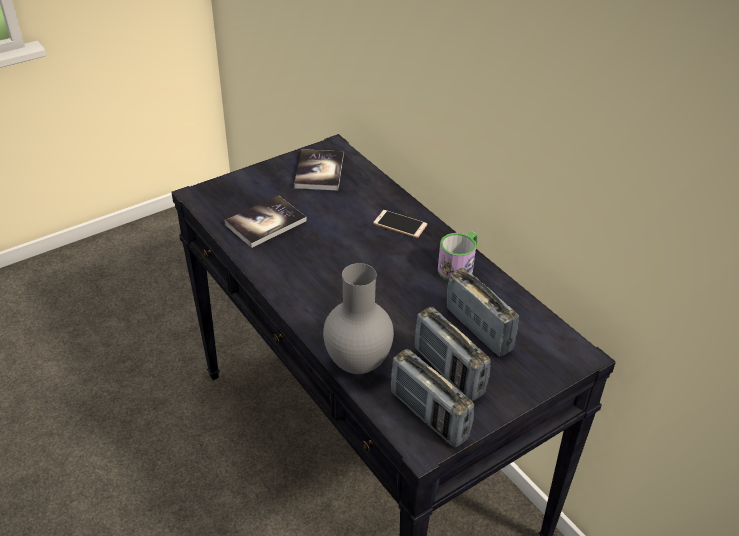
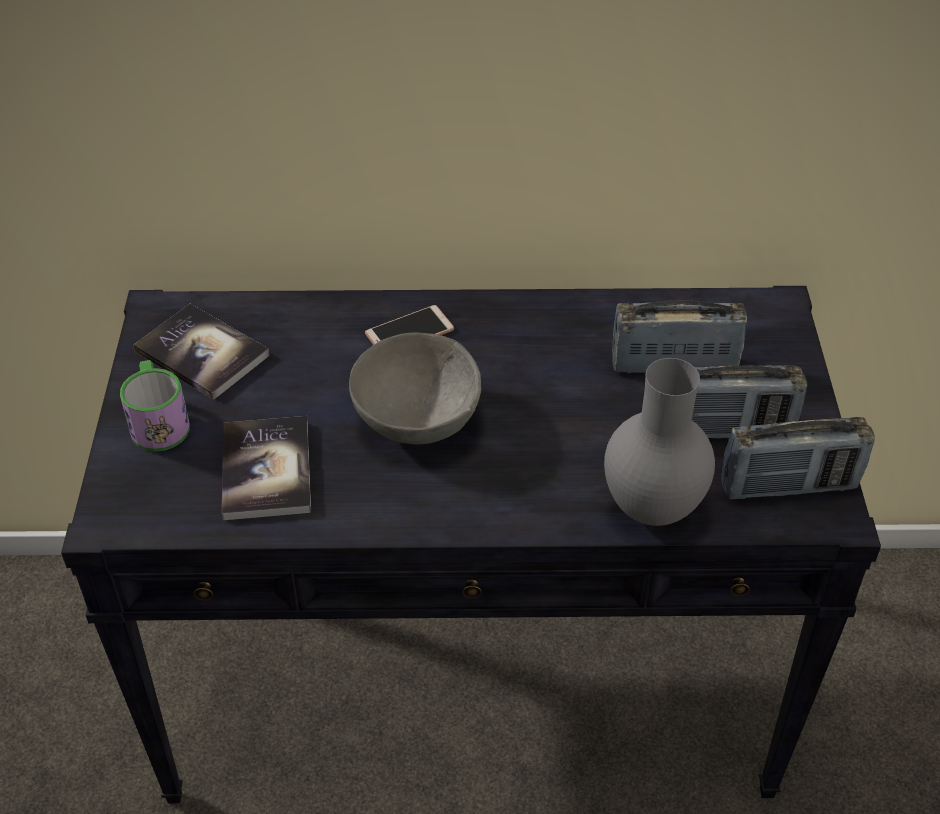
camera: 55 degrees left, 5 degrees up
mug [438,231,477,281] -> mug moved to [120,360,190,452]
none -> grey bowl [349,333,481,444]

